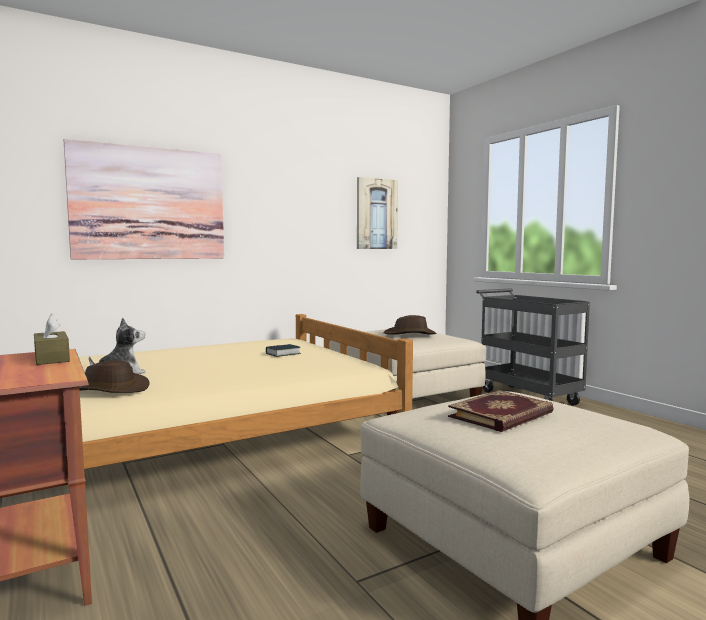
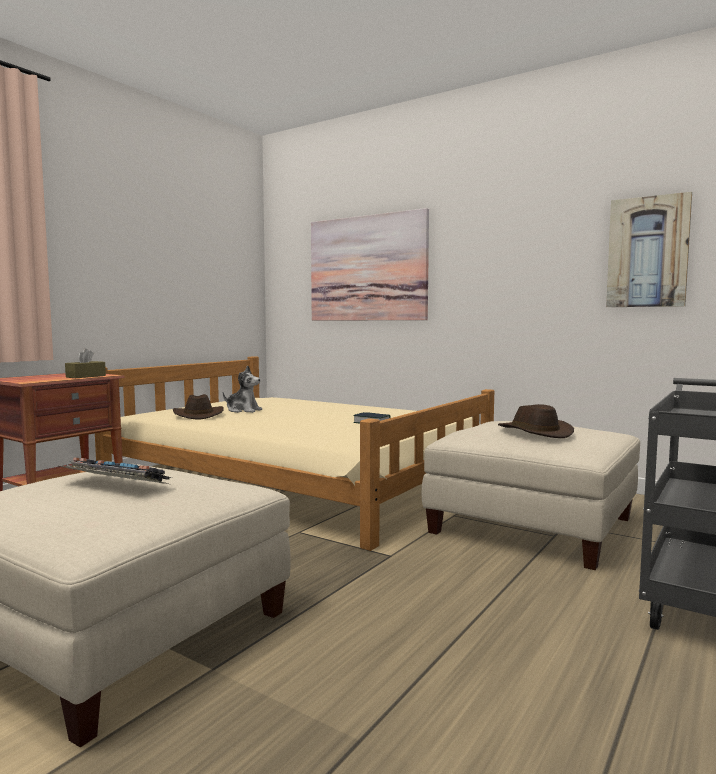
camera: 65 degrees right, 0 degrees up
book [448,390,554,432] -> keyboard [60,457,172,484]

